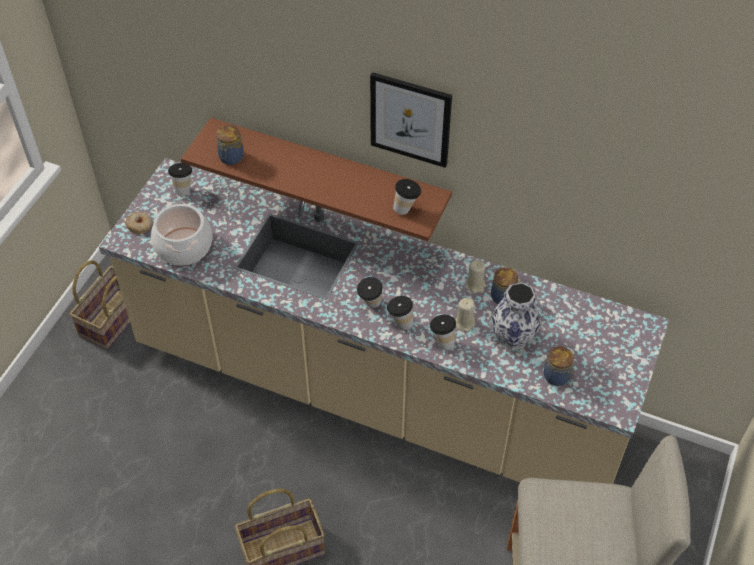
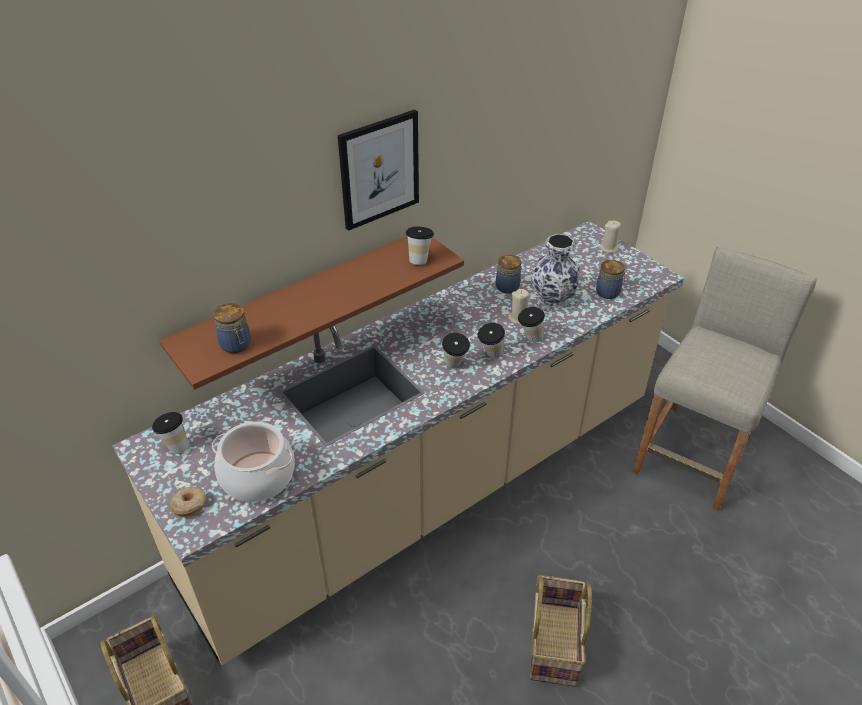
camera: 60 degrees left, 10 degrees down
beige candle [466,260,486,293] -> beige candle moved to [600,221,621,253]

